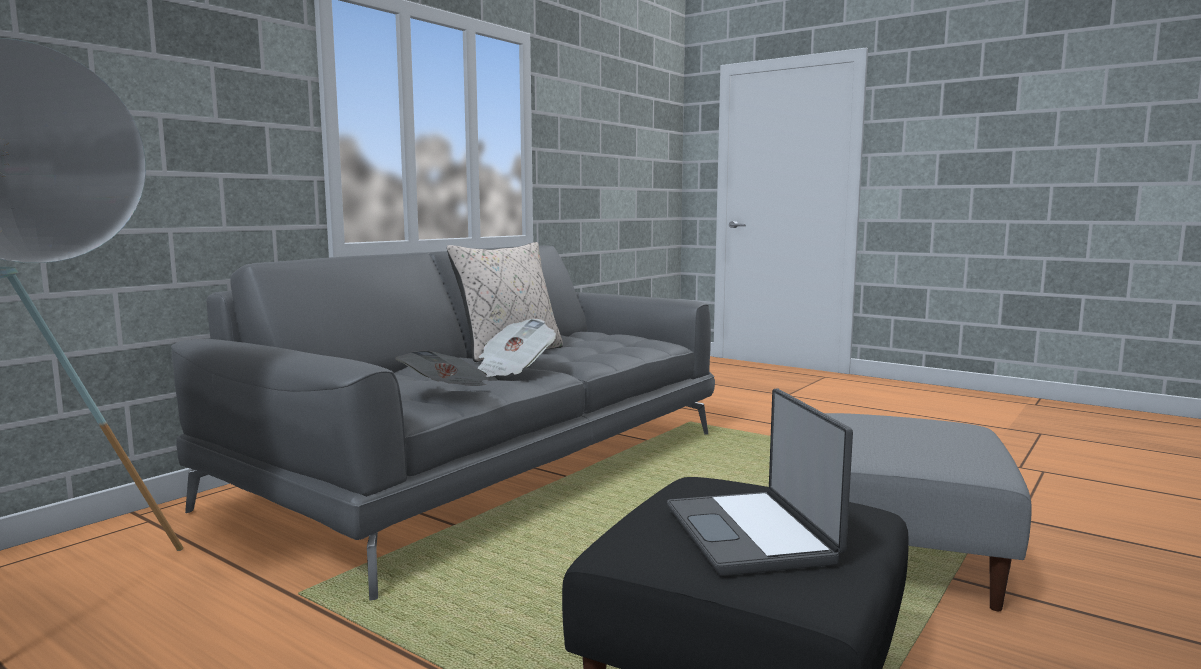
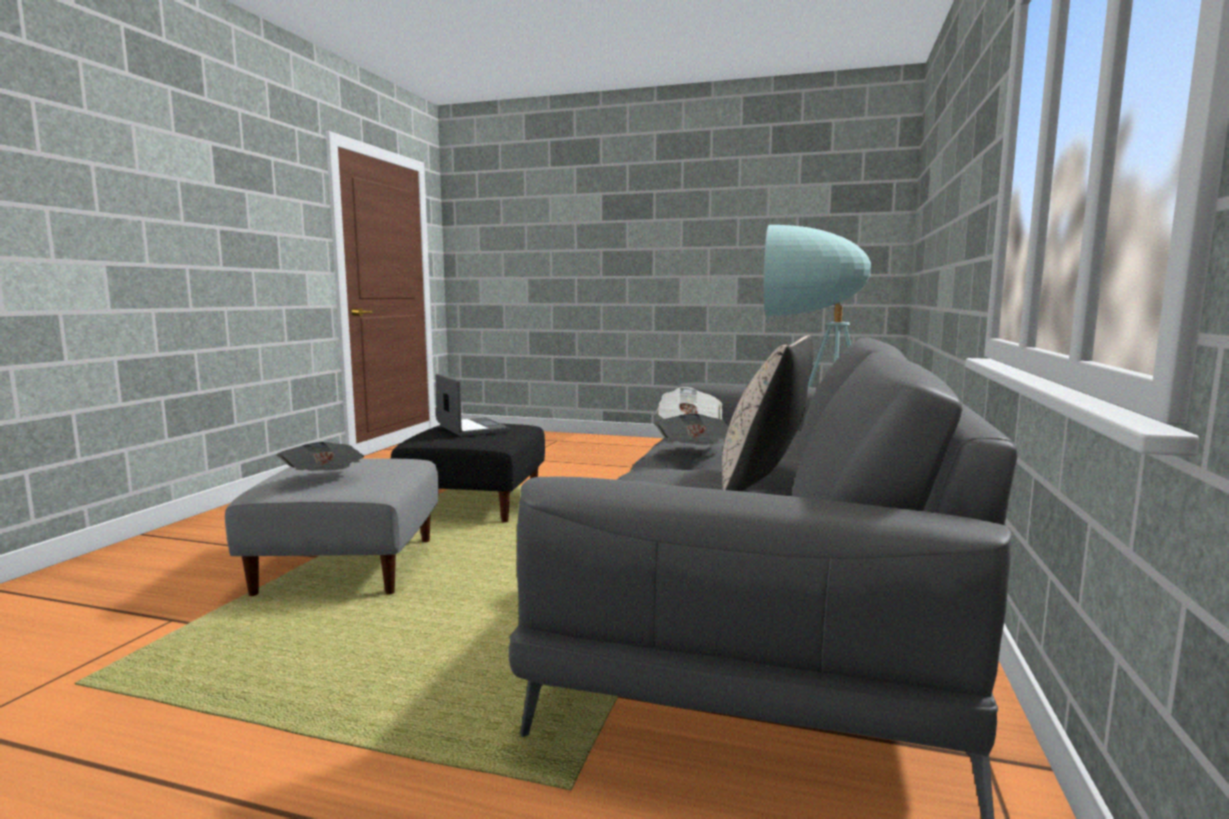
camera: 160 degrees right, 0 degrees up
none -> newspaper [276,442,364,471]

